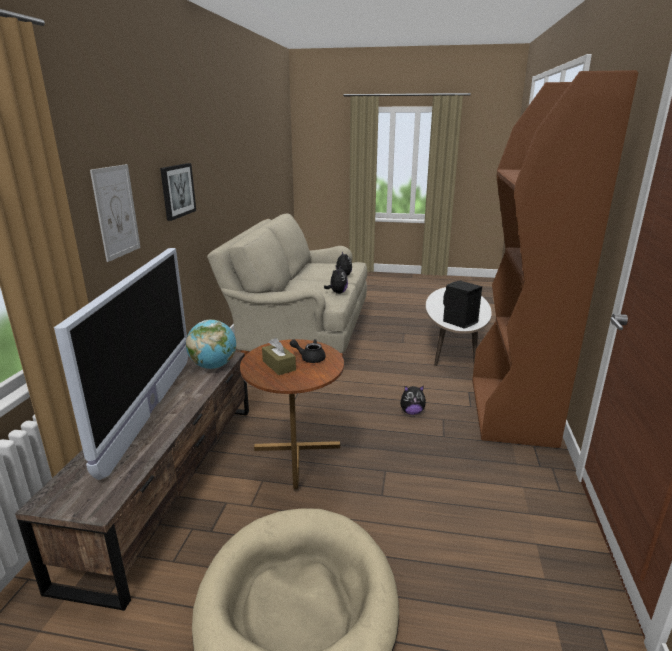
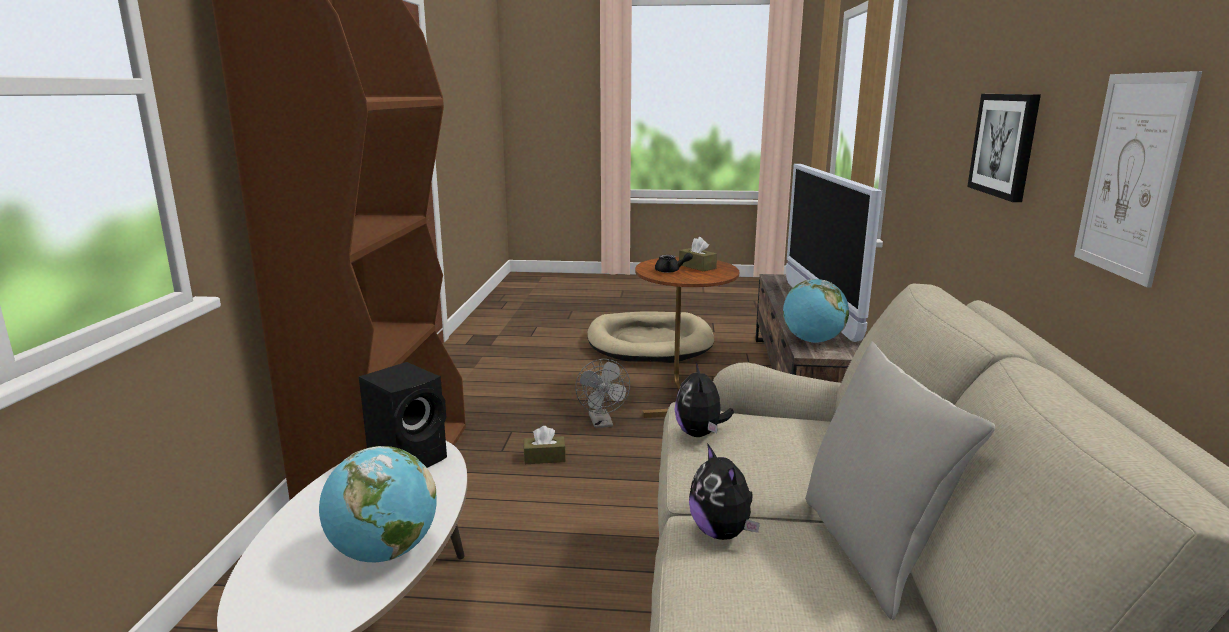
camera: 175 degrees right, 5 degrees down
picture [90,164,141,262] -> picture moved to [1074,71,1202,287]
plush toy [400,386,426,415] -> brown tissue box [524,426,566,464]
none -> globe [319,446,437,562]
none -> grey fan [575,359,630,428]
none -> grey pillow [805,341,995,620]

